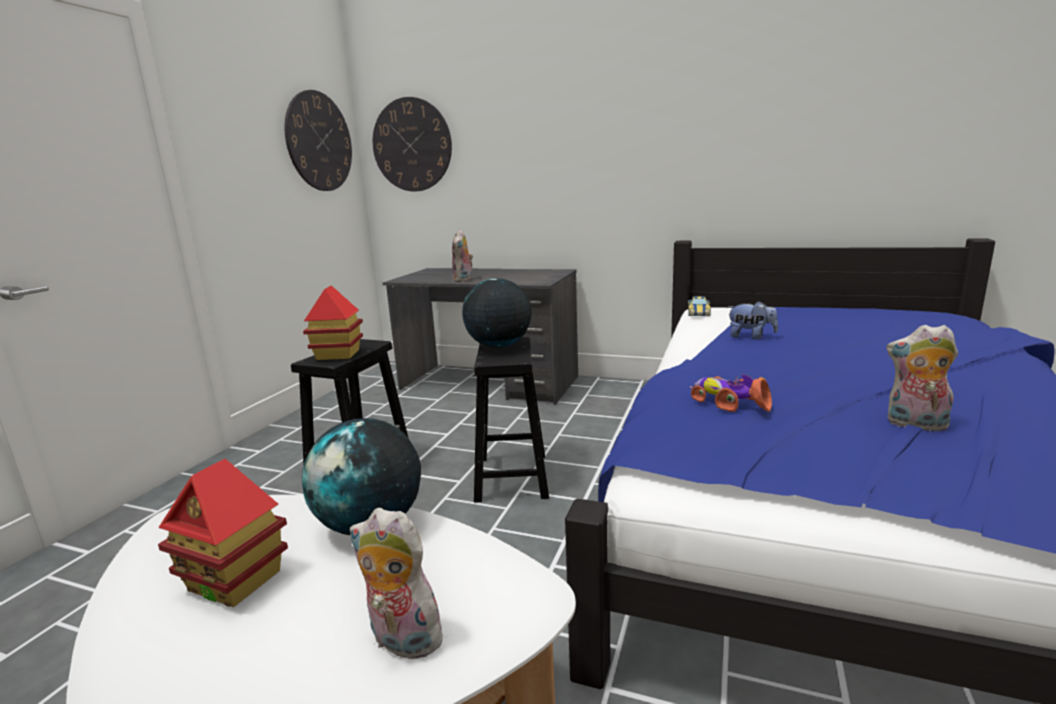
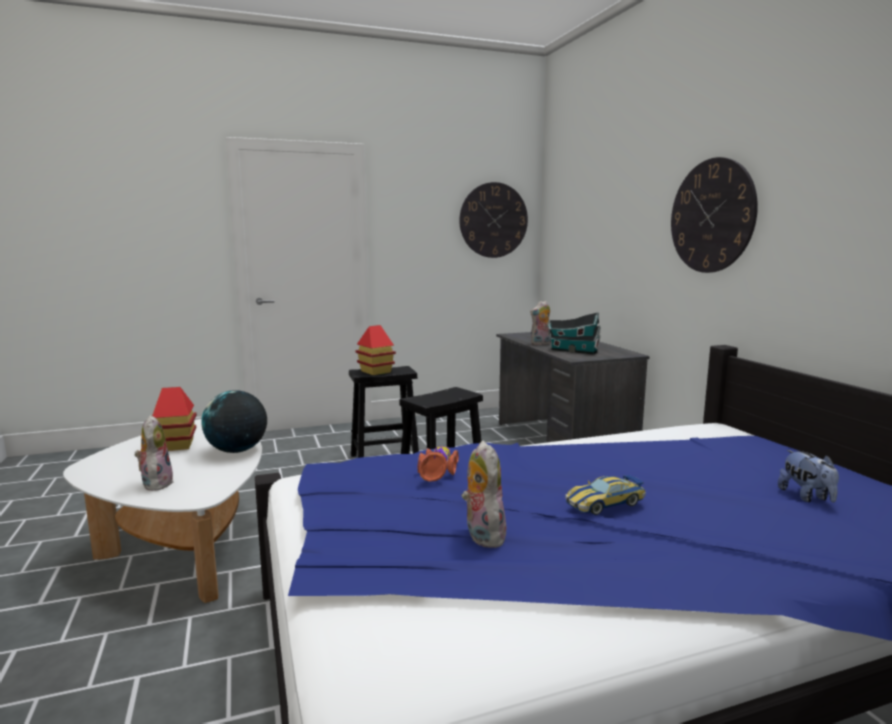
camera: 50 degrees right, 5 degrees down
wall clock [373,97,452,192] -> wall clock moved to [671,157,758,273]
globe [462,278,532,348] -> none
toy car [688,296,711,316] -> toy car moved to [565,475,646,515]
plush toy [728,301,778,340] -> plush toy moved to [778,450,839,503]
none -> toy house [548,312,601,354]

